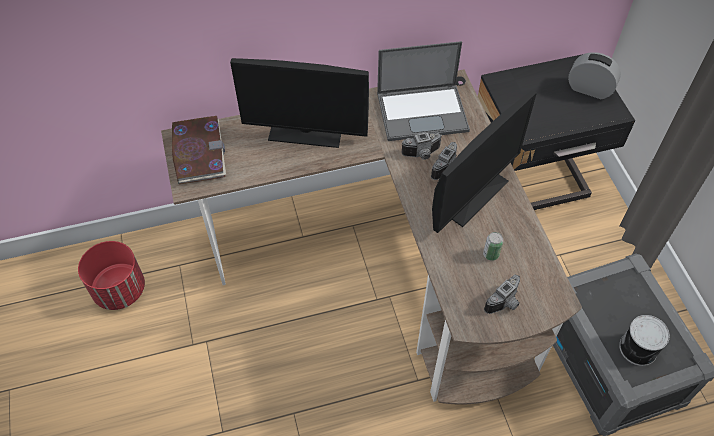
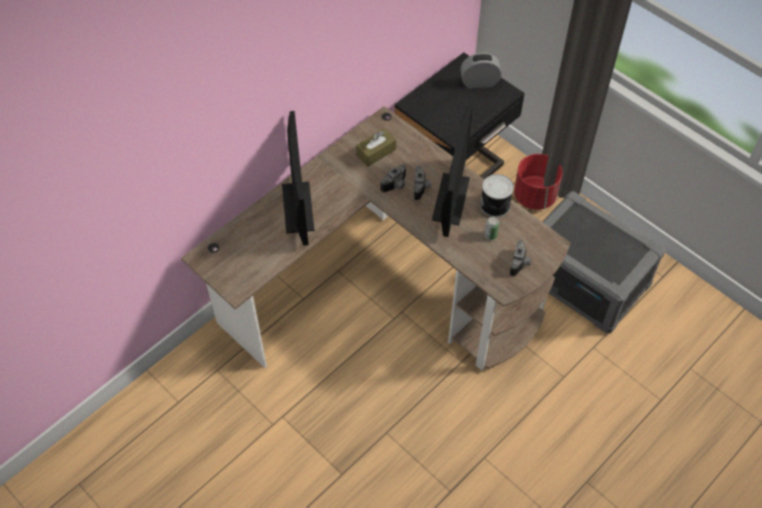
camera: 30 degrees left, 0 degrees up
red planter [78,241,145,310] -> red planter moved to [514,154,563,210]
book [172,116,226,185] -> none
monitor [230,58,369,148] -> monitor turned 75 degrees counterclockwise [282,111,315,246]
laptop [377,41,470,141] -> brown tissue box [356,128,396,167]
can [619,315,670,366] -> can moved to [480,174,514,217]

